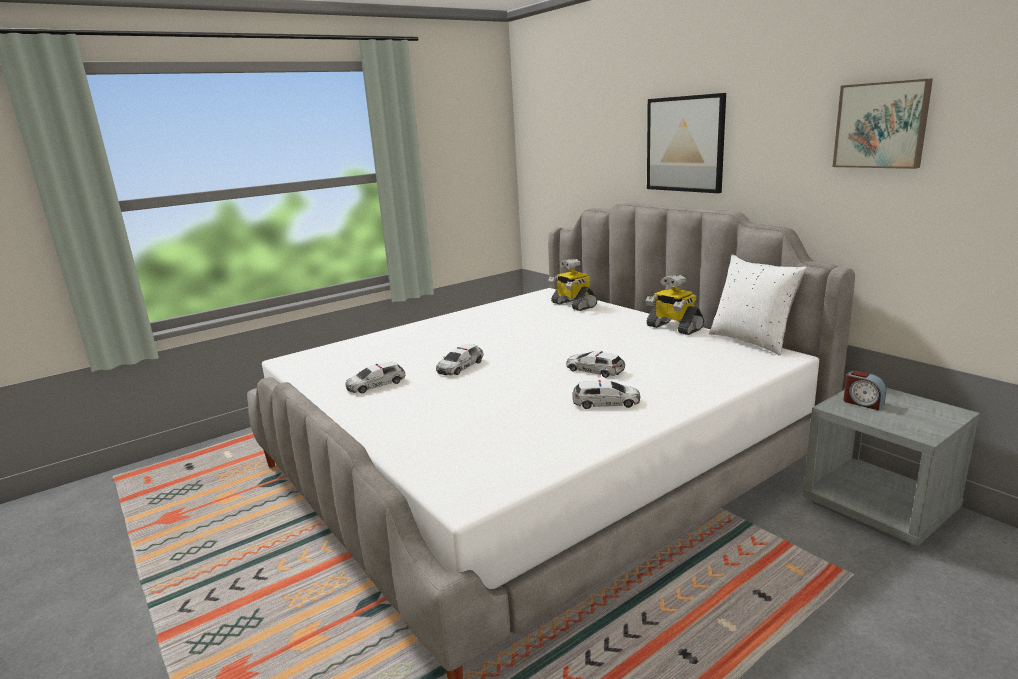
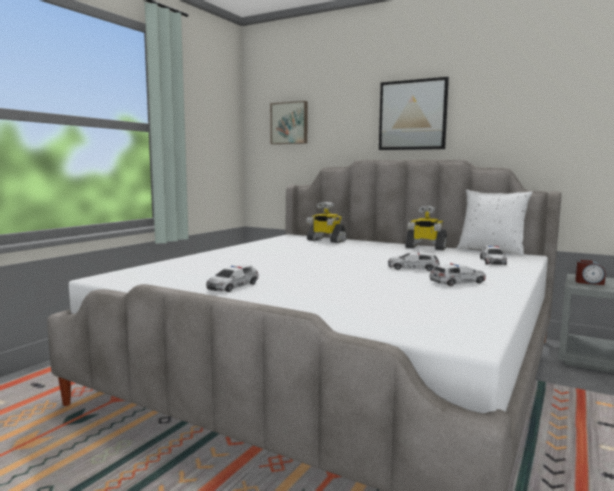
camera: 25 degrees left, 10 degrees down
toy car [436,344,483,375] -> toy car moved to [480,245,507,265]
picture [833,79,933,169] -> picture moved to [270,101,308,144]

